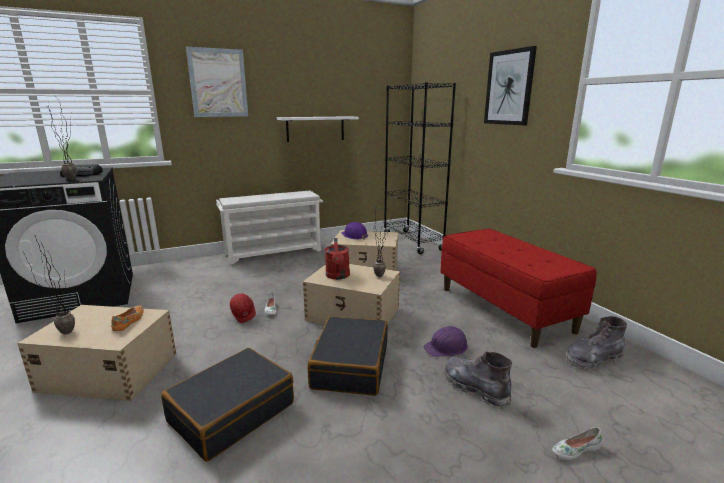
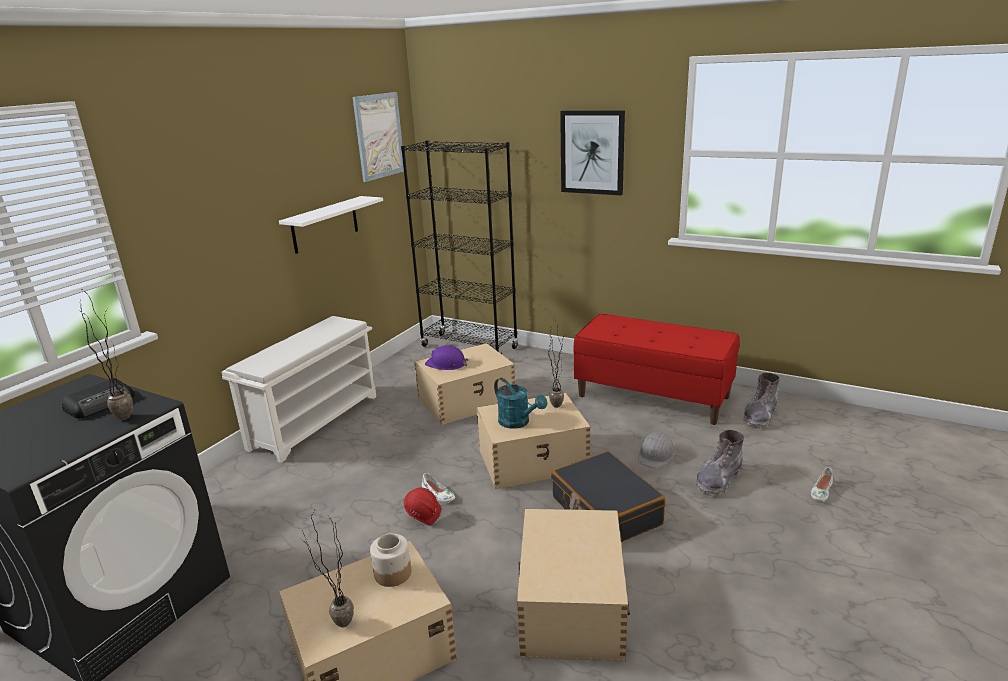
camera: 35 degrees left, 5 degrees up
orange shoe [111,305,144,331] -> jar [370,534,411,587]
black suitcase [161,348,294,462] -> beige storage box [517,509,630,662]
picture [186,47,248,117] -> picture moved to [353,92,404,182]
red watering can [325,238,350,280] -> turquoise watering can [494,378,547,429]
purple hard hat [423,326,468,357] -> grey hard hat [638,432,675,468]
grey boot [444,352,512,409] -> grey boot turned 60 degrees counterclockwise [696,430,744,496]

